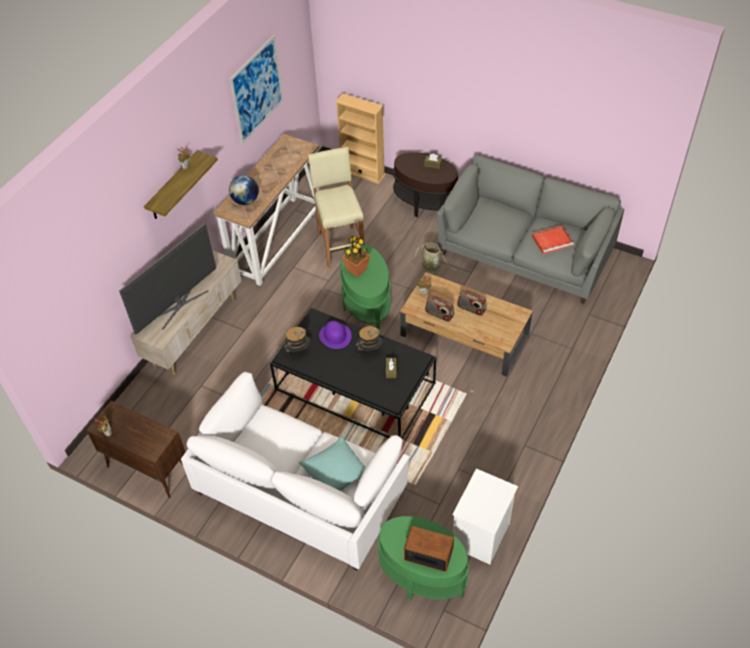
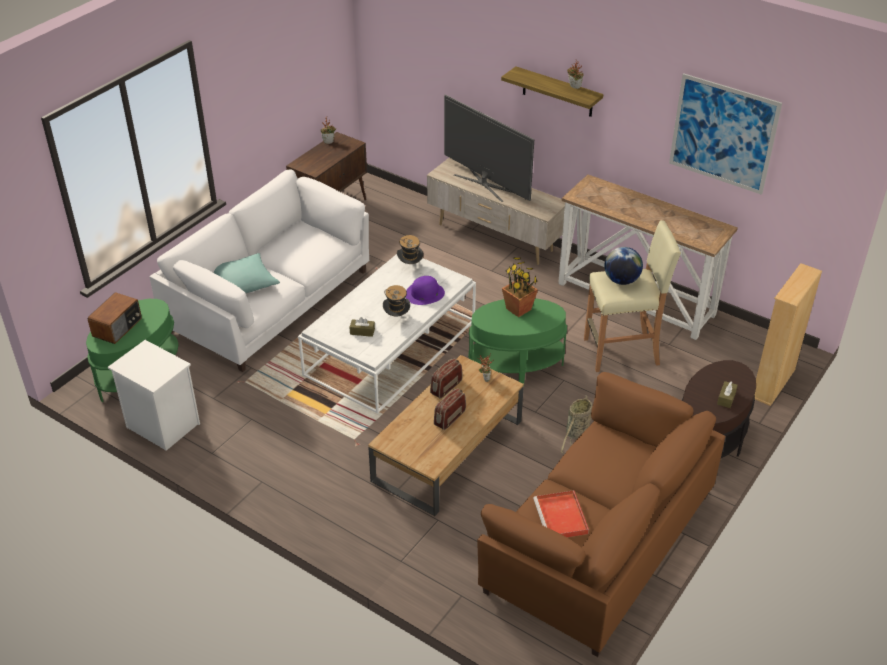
camera: 95 degrees right, 10 degrees down
globe [229,175,259,205] -> globe moved to [604,247,643,285]
black coffee table [270,308,436,439] -> white coffee table [298,254,476,413]
grey sofa [437,155,624,304] -> brown sofa [477,372,725,657]

